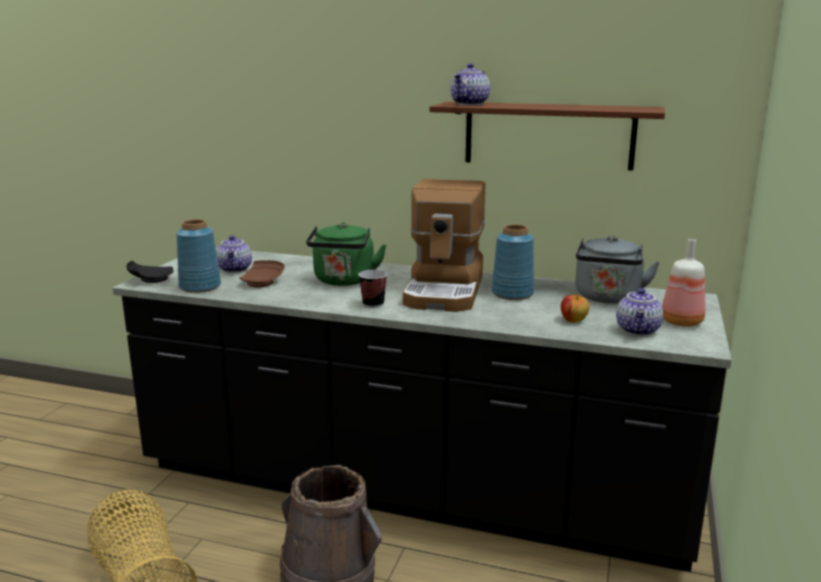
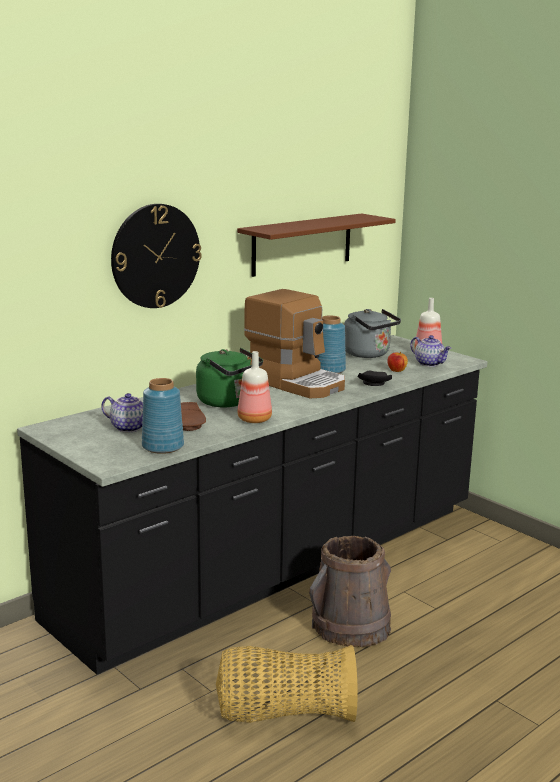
camera: 60 degrees left, 0 degrees up
black plate [126,261,174,283] -> black plate moved to [358,371,392,386]
cup [358,270,387,308] -> none
teapot [451,63,490,105] -> none
none -> wall clock [111,204,202,308]
none -> bottle [238,351,272,423]

